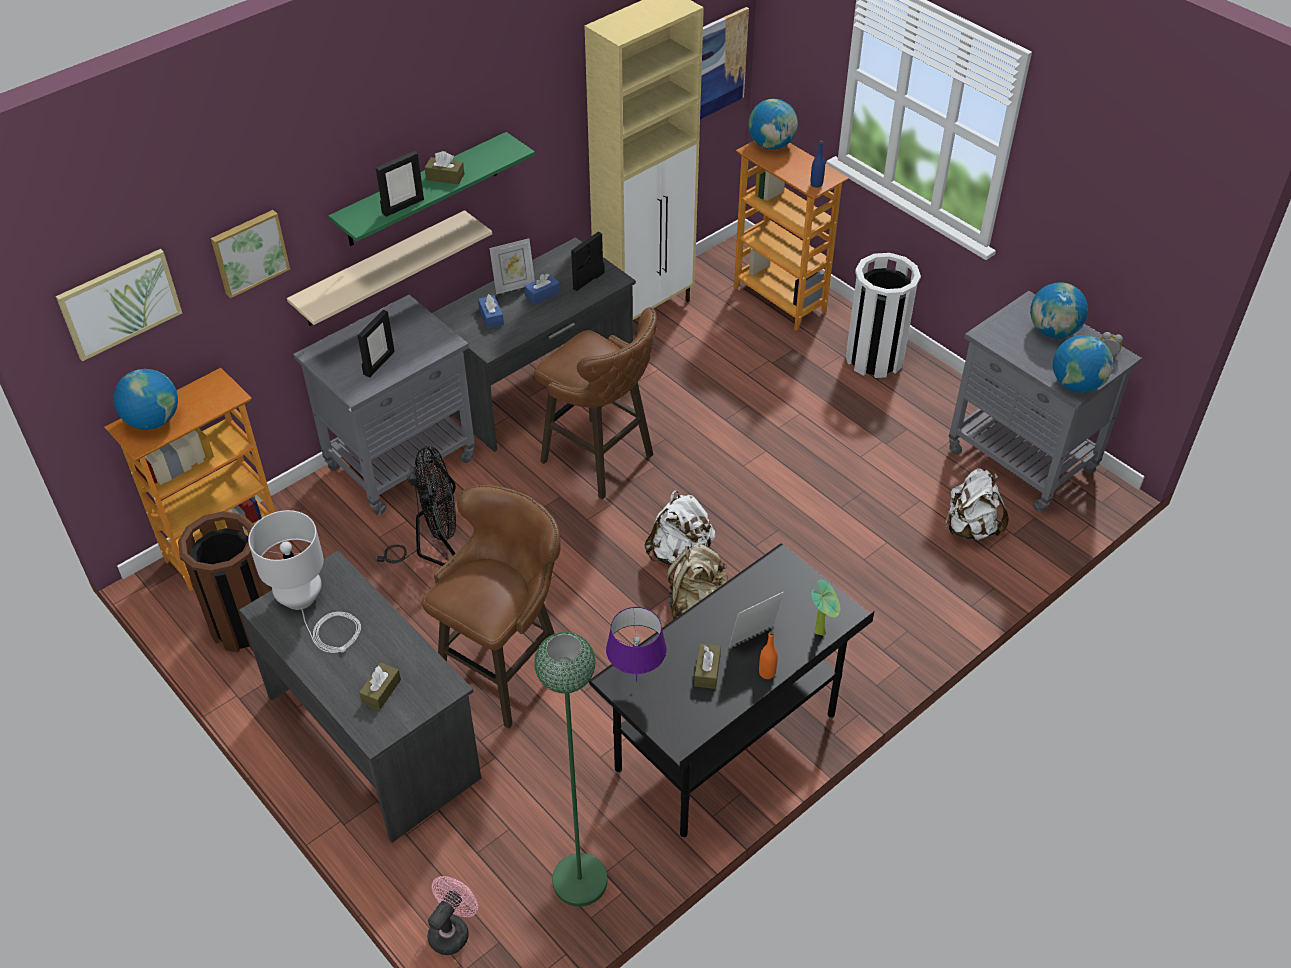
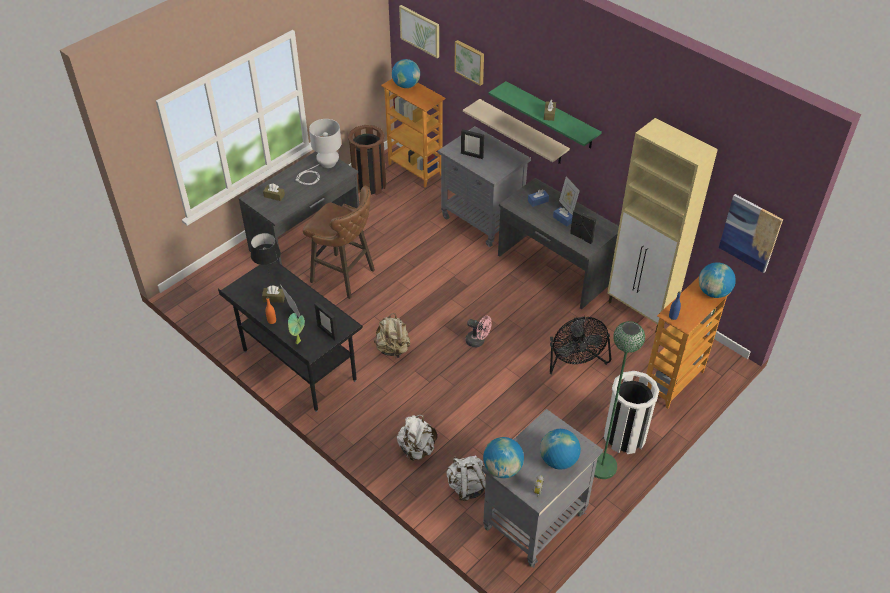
camera: 85 degrees right, 0 degrees up
black fan [375,446,456,566] -> black fan moved to [550,316,611,374]
picture frame [376,151,424,217] -> picture frame moved to [314,302,338,340]
pink fan [427,876,478,955] -> pink fan moved to [466,316,492,347]
brown stool [534,307,657,500] -> none
green floor lamp [534,632,608,906] -> green floor lamp moved to [594,321,645,479]
purple table lamp [606,607,667,682] -> black table lamp [251,233,281,270]
white backpack [644,490,715,565] -> white backpack moved to [397,415,437,461]

